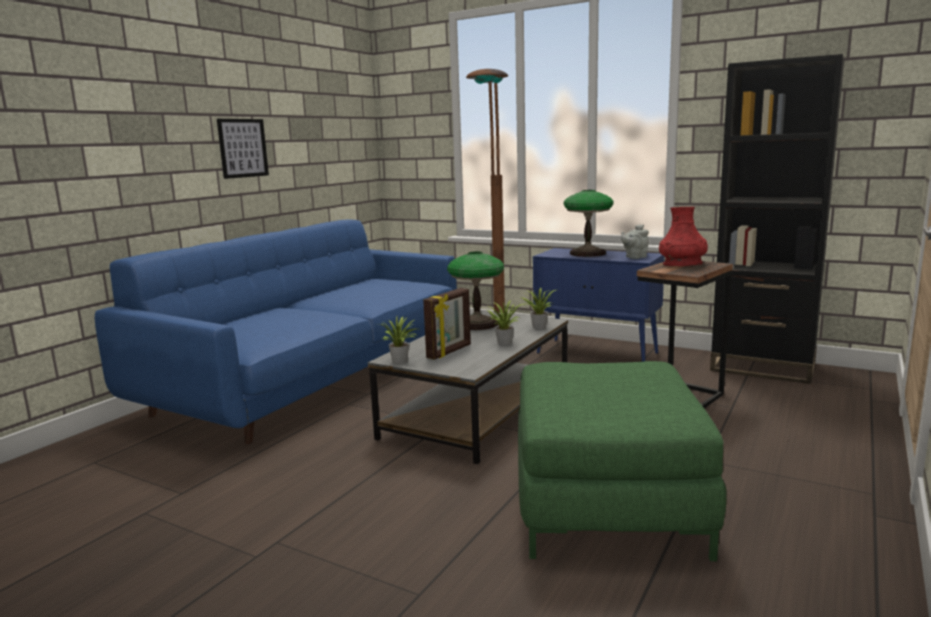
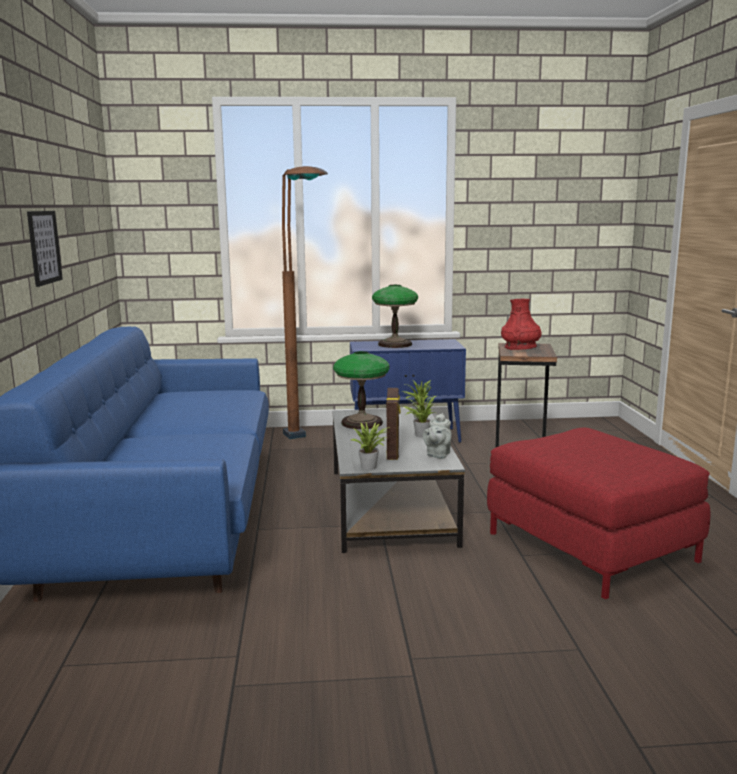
camera: 35 degrees left, 0 degrees up
green ottoman [518,361,727,561] -> red ottoman [487,428,710,599]
grey teapot [621,224,649,259] -> grey teapot moved to [423,413,452,459]
black bookcase [710,54,845,384] -> none

